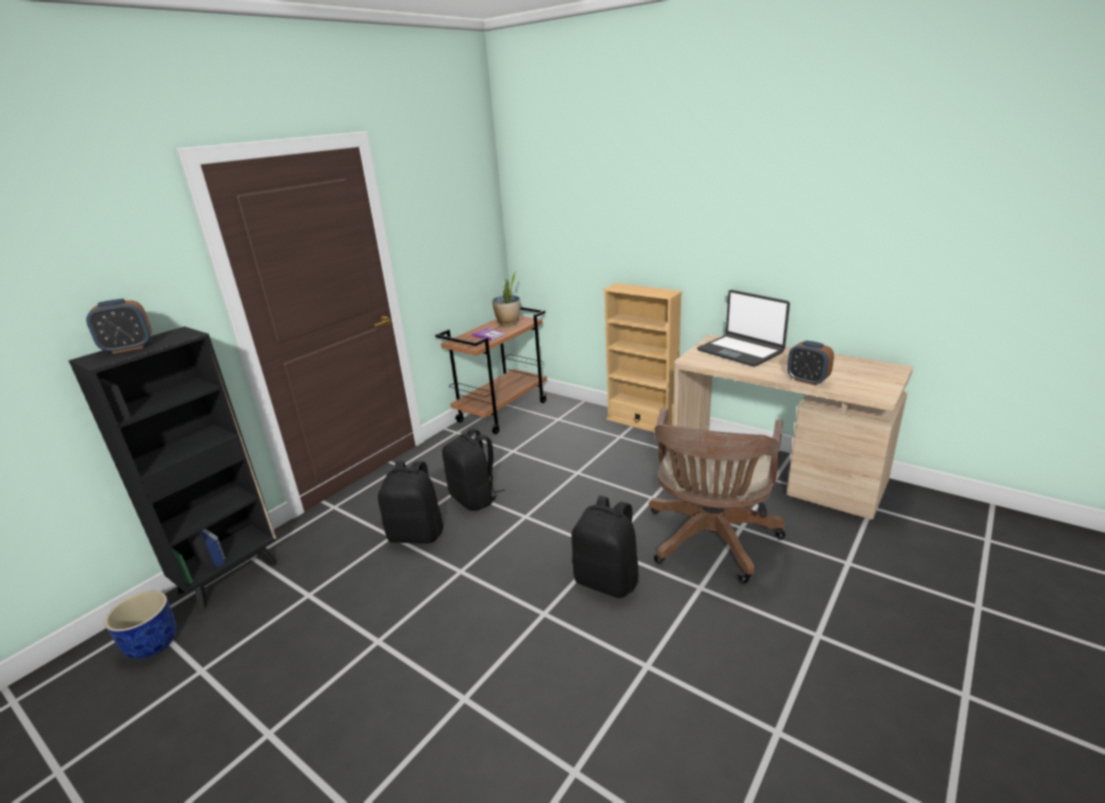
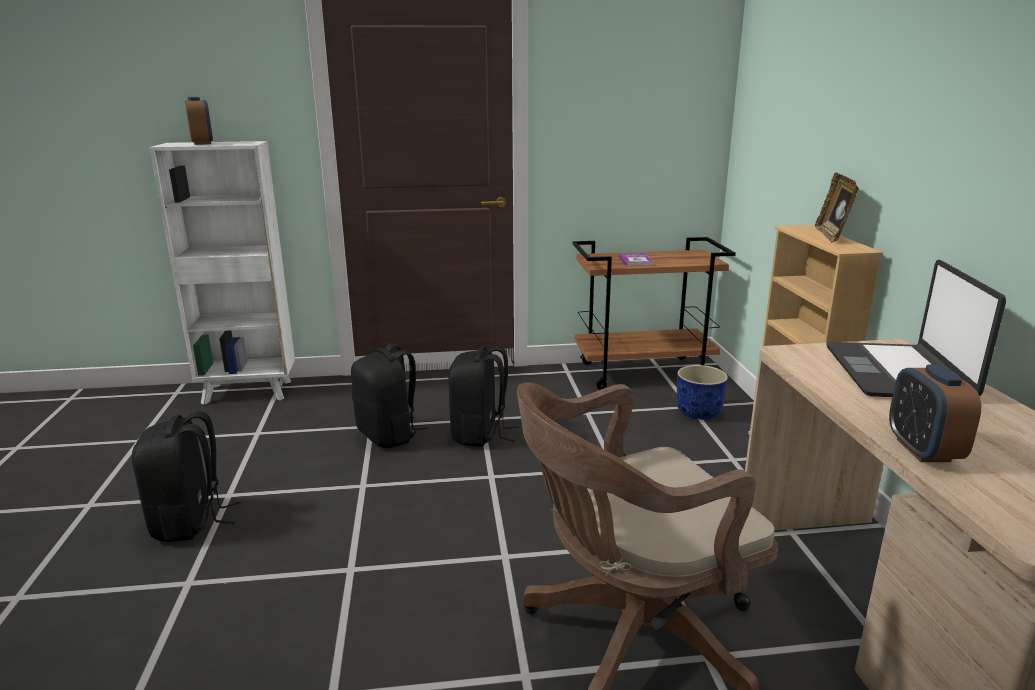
camera: 45 degrees right, 5 degrees down
black bookcase [69,326,277,611] -> white bookcase [149,141,295,405]
alarm clock [86,299,152,354] -> alarm clock turned 135 degrees counterclockwise [185,97,213,145]
blue planter [105,591,177,659] -> blue planter moved to [677,365,728,420]
potted plant [492,271,520,326] -> none
black backpack [572,496,639,598] -> black backpack moved to [132,411,240,542]
none -> picture frame [815,173,859,243]

